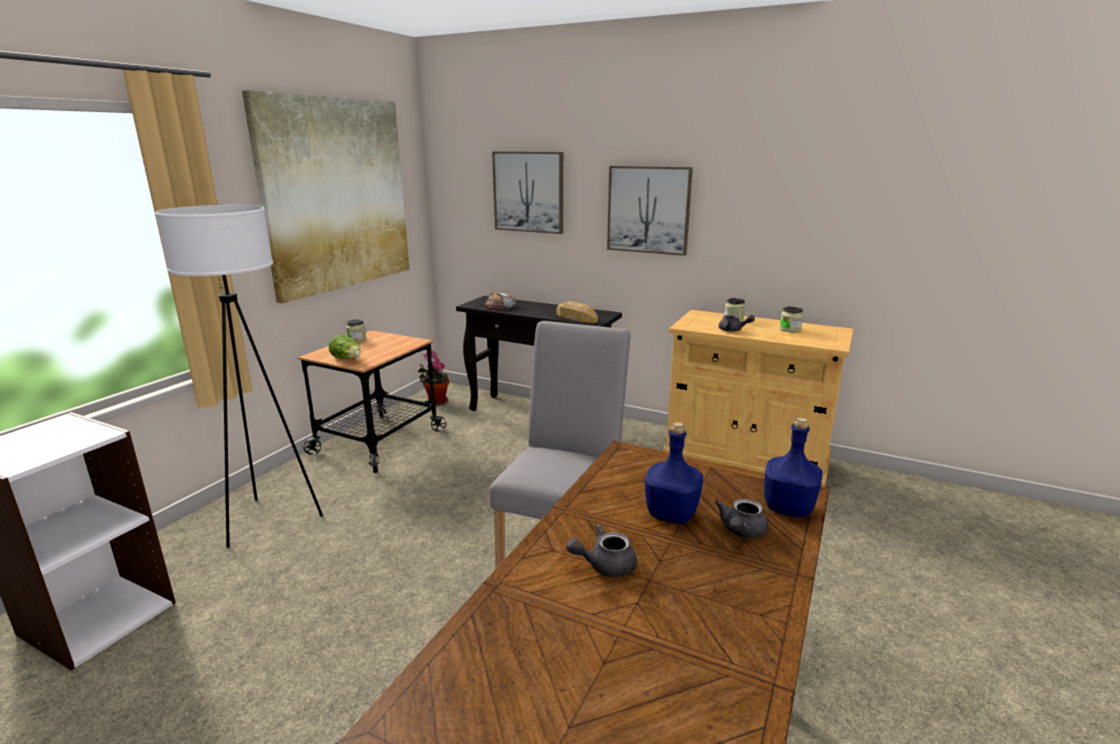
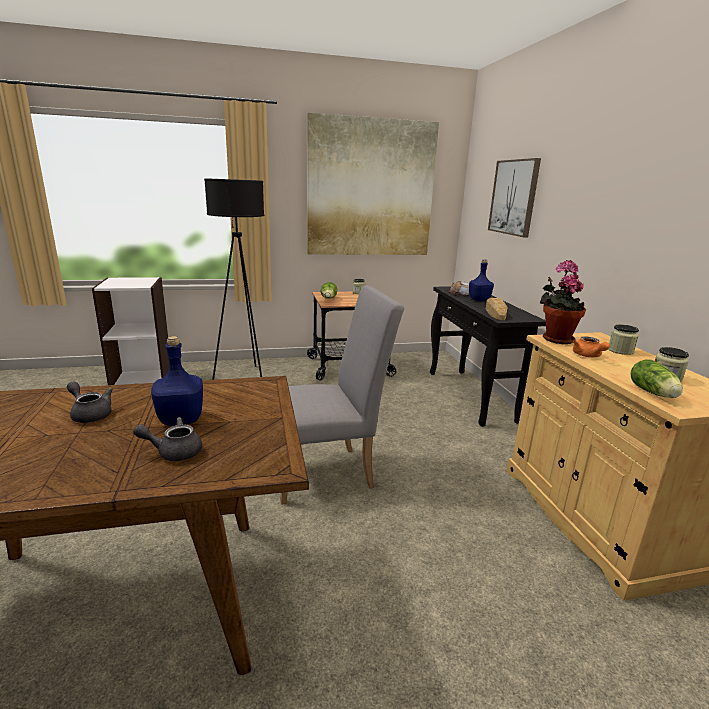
camera: 50 degrees right, 0 degrees up
white floor lamp [155,205,323,548] -> black floor lamp [204,178,264,380]
potted plant [418,350,449,405] -> potted plant moved to [540,260,586,344]
picture [607,166,693,256] -> none
grey teapot [719,315,755,332] -> orange teapot [573,336,610,357]
blue bottle [764,418,822,517] -> blue bottle moved to [469,259,494,301]
none -> lettuce [631,359,683,398]

